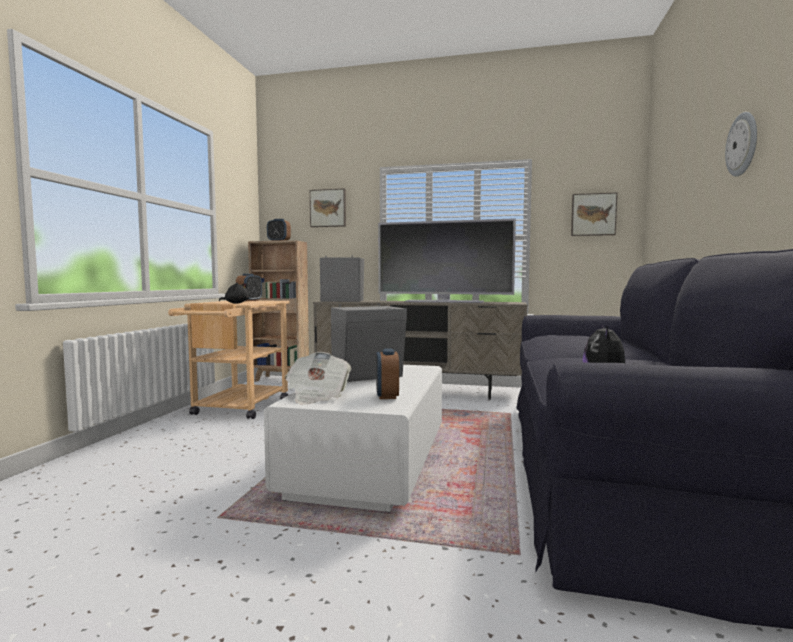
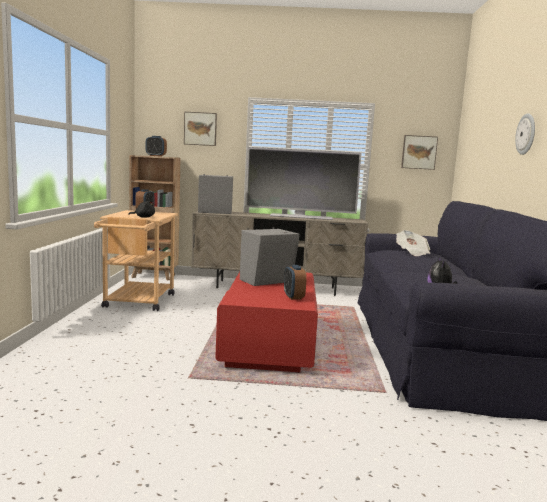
camera: 10 degrees left, 5 degrees up
white coffee table [264,365,442,513] -> red coffee table [215,272,318,373]
newspaper [285,352,351,404] -> newspaper moved to [396,230,430,256]

